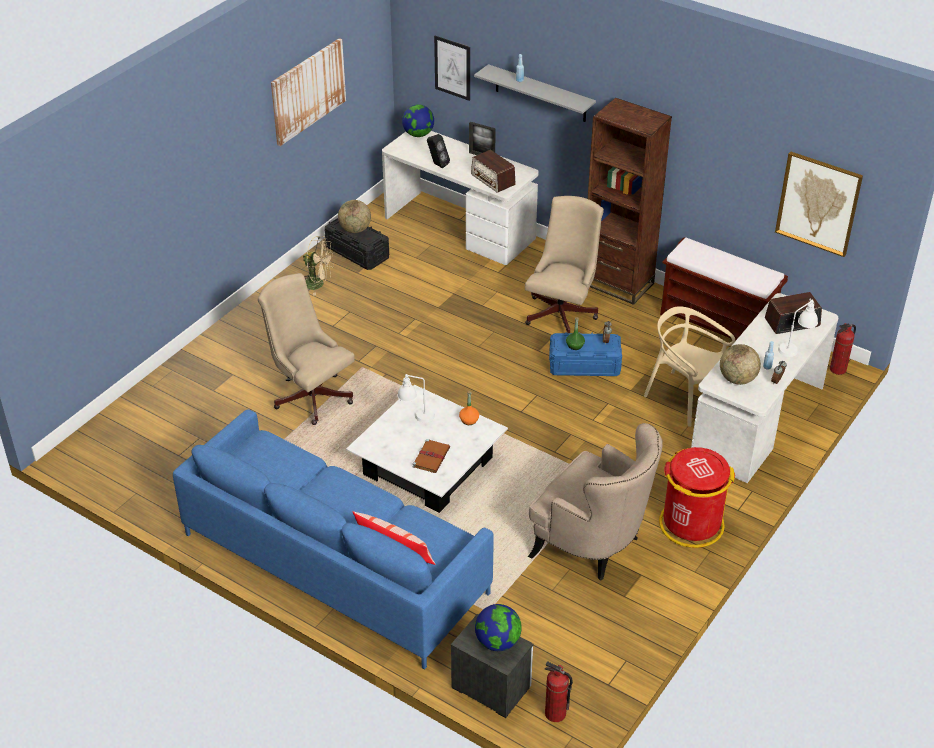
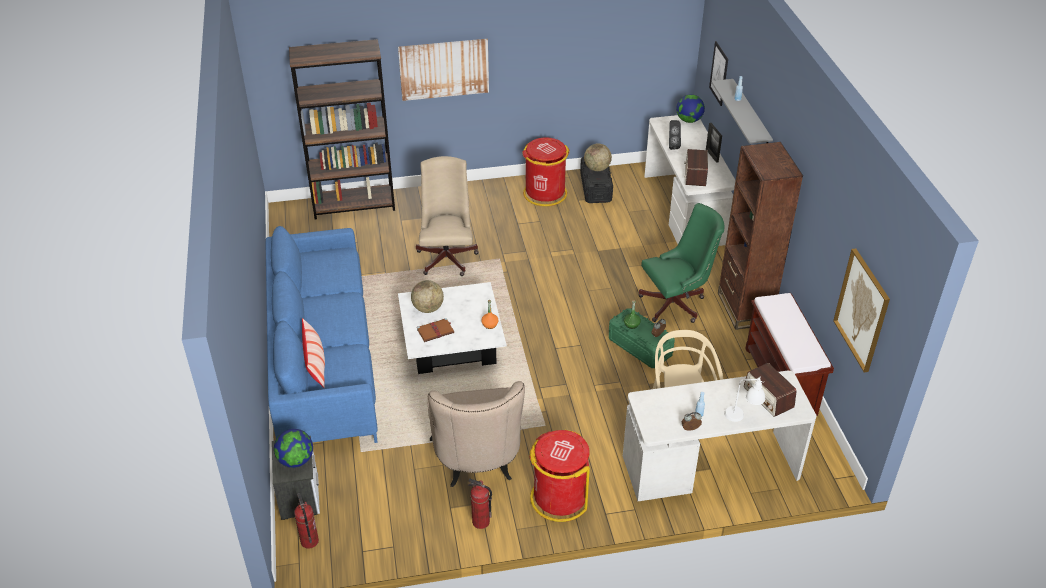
camera: 45 degrees right, 0 degrees up
picture [271,38,346,146] -> picture moved to [398,39,489,101]
beige fan [303,236,334,296] -> red trash can [522,137,570,206]
white table lamp [397,374,435,423] -> none
beige office chair [525,196,604,334] -> green office chair [639,203,725,323]
blue storage box [549,332,622,376] -> green storage box [609,308,675,368]
globe [720,344,761,385] -> globe moved to [411,280,444,313]
radio [765,292,822,334] -> radio turned 150 degrees counterclockwise [744,363,797,417]
fire extinguisher [830,323,856,375] -> fire extinguisher moved to [468,478,492,529]
none -> brown bookcase [289,39,395,219]

